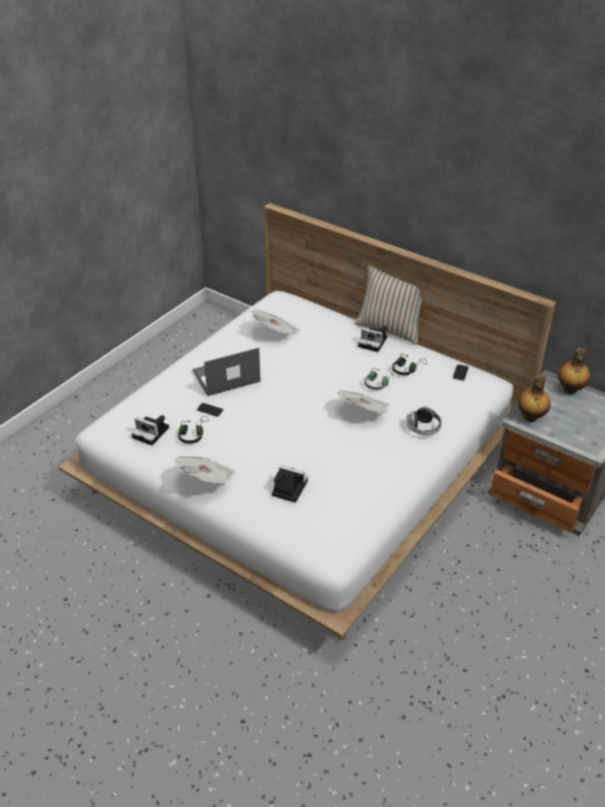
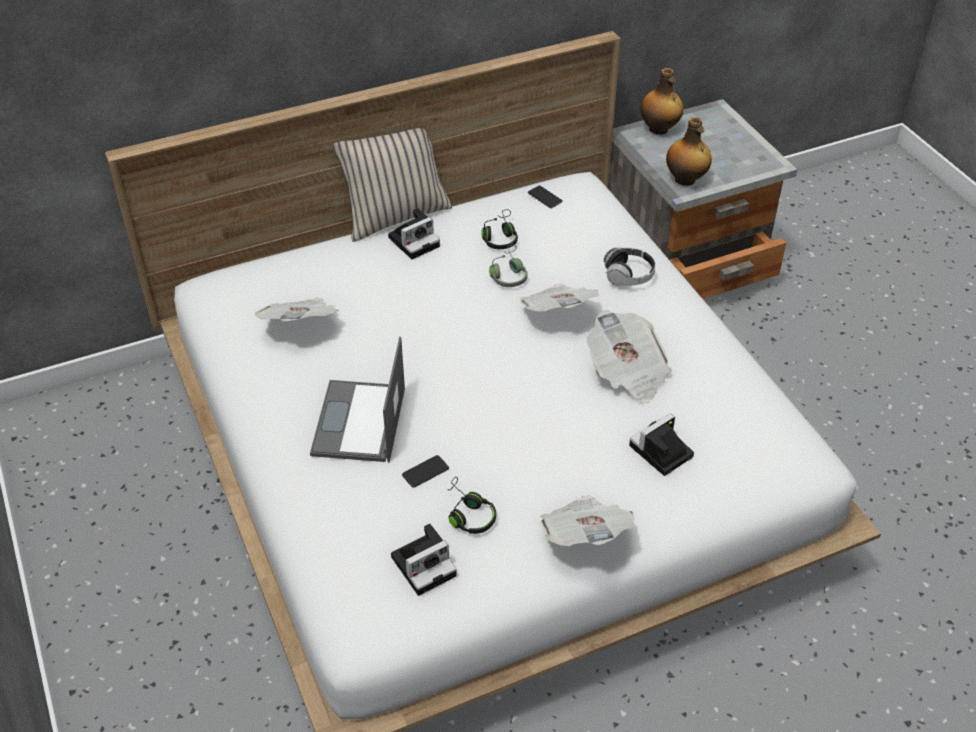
camera: 60 degrees left, 5 degrees up
none -> newspaper [587,310,672,404]

